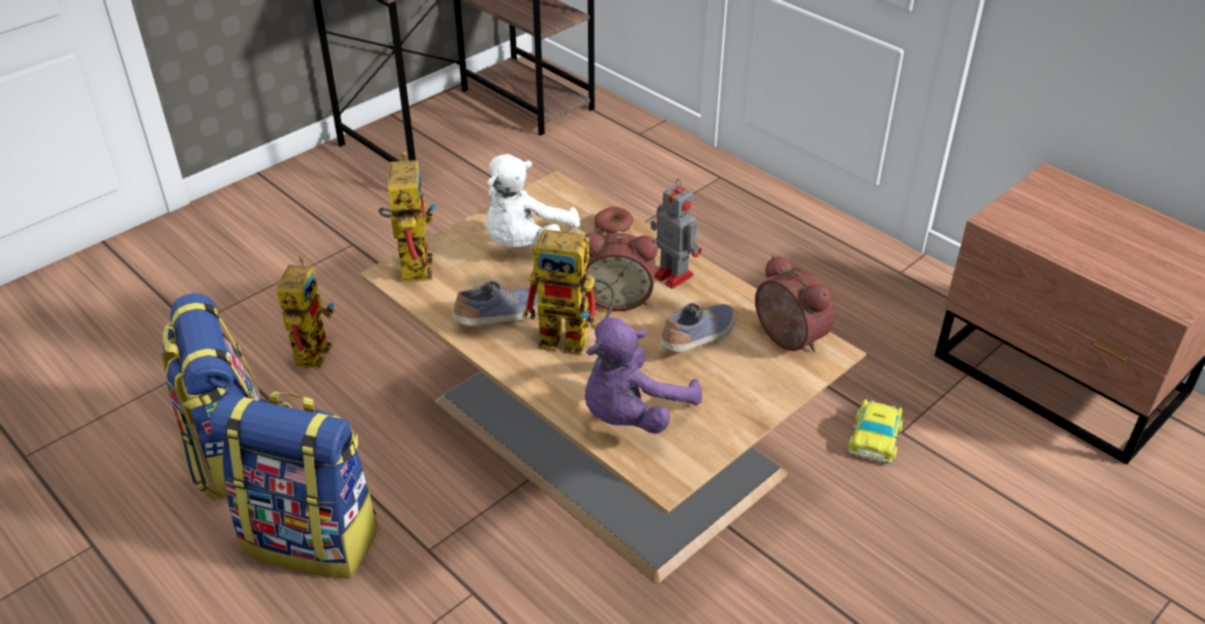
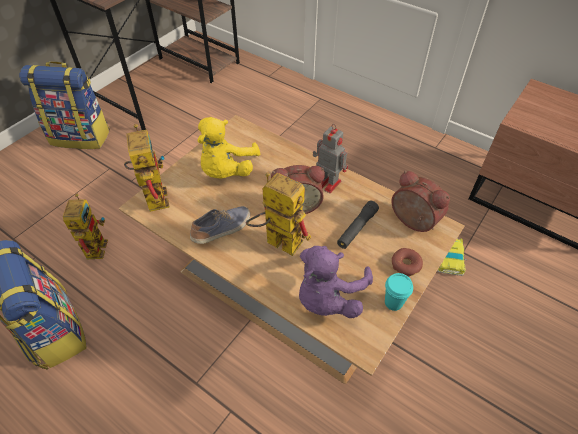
camera: 10 degrees left, 10 degrees up
backpack [210,391,379,579] -> backpack moved to [19,61,110,149]
white plush toy [486,154,580,248] -> yellow plush toy [198,117,260,179]
toy robot [522,229,615,355] -> toy robot turned 150 degrees counterclockwise [246,173,311,256]
donut [594,206,633,234] -> donut moved to [392,248,423,277]
shoe [660,303,736,352] -> black flashlight [337,201,379,249]
none -> turquoise cup [385,273,413,311]

